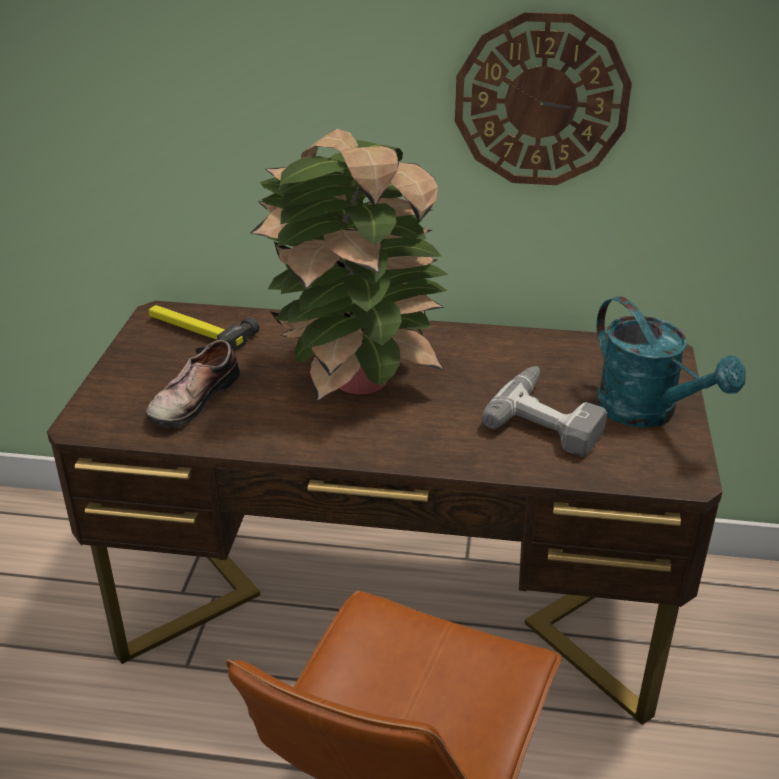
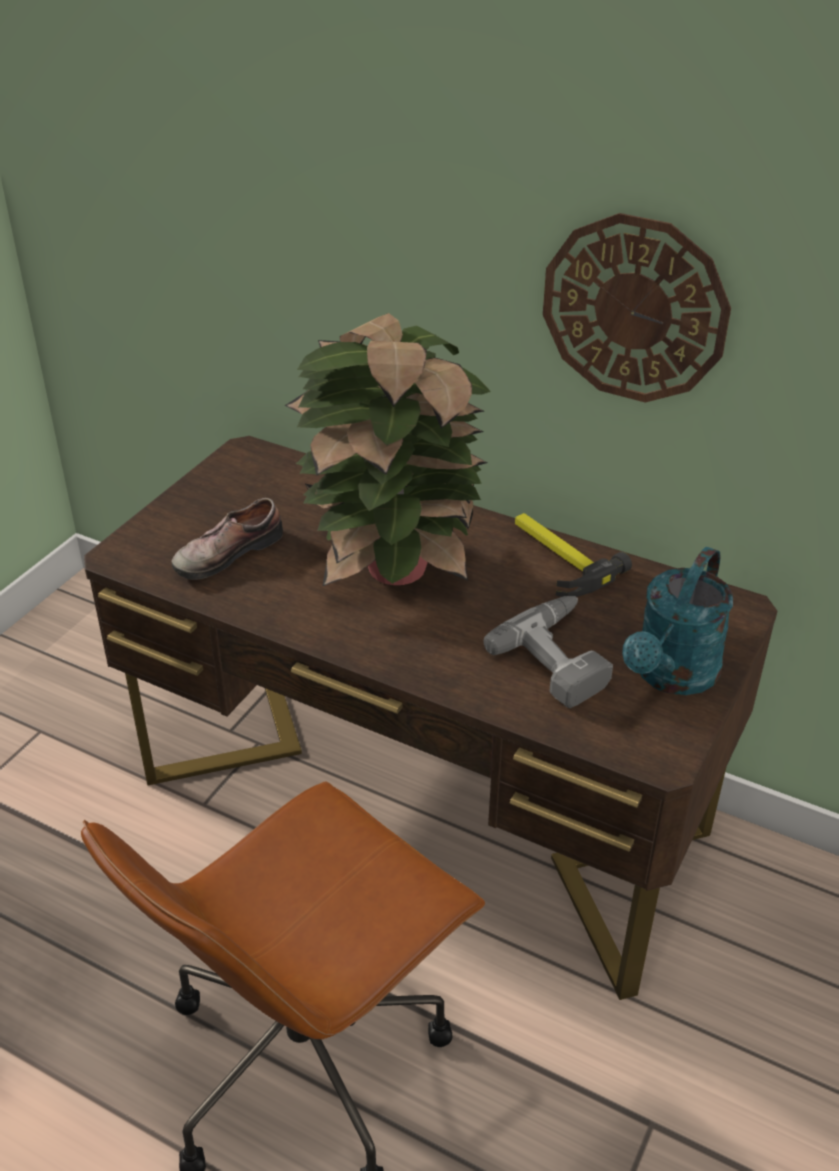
camera: 20 degrees right, 5 degrees up
hammer [148,305,259,354] -> hammer moved to [515,513,632,597]
turquoise watering can [596,296,746,428] -> turquoise watering can turned 45 degrees clockwise [622,547,733,695]

